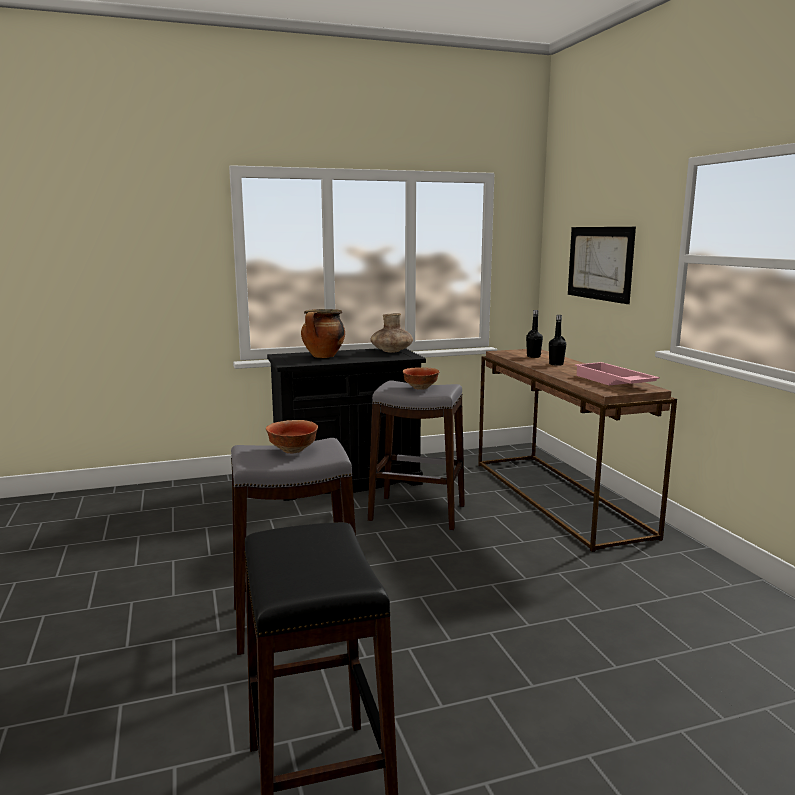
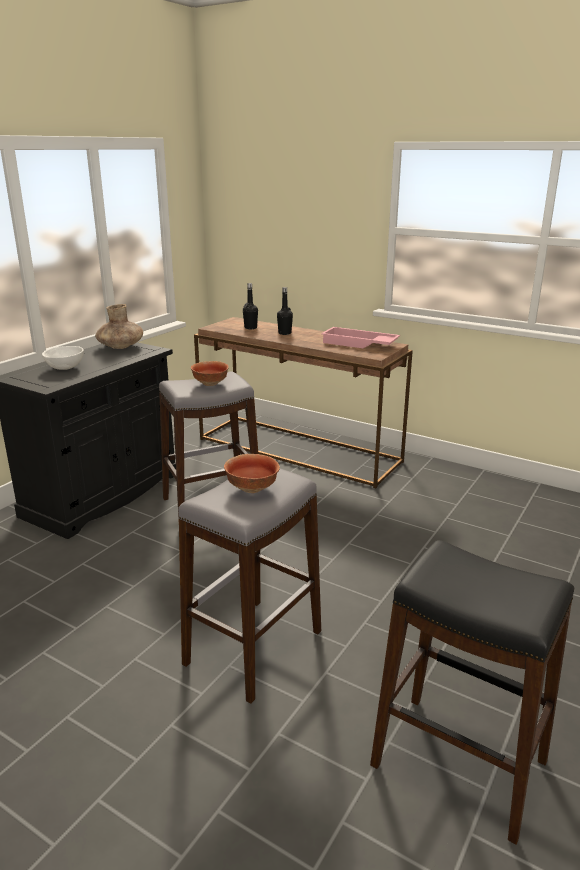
camera: 40 degrees left, 10 degrees up
cooking pot [301,309,345,358] -> white bowl [42,346,84,370]
picture [568,227,636,304] -> none

